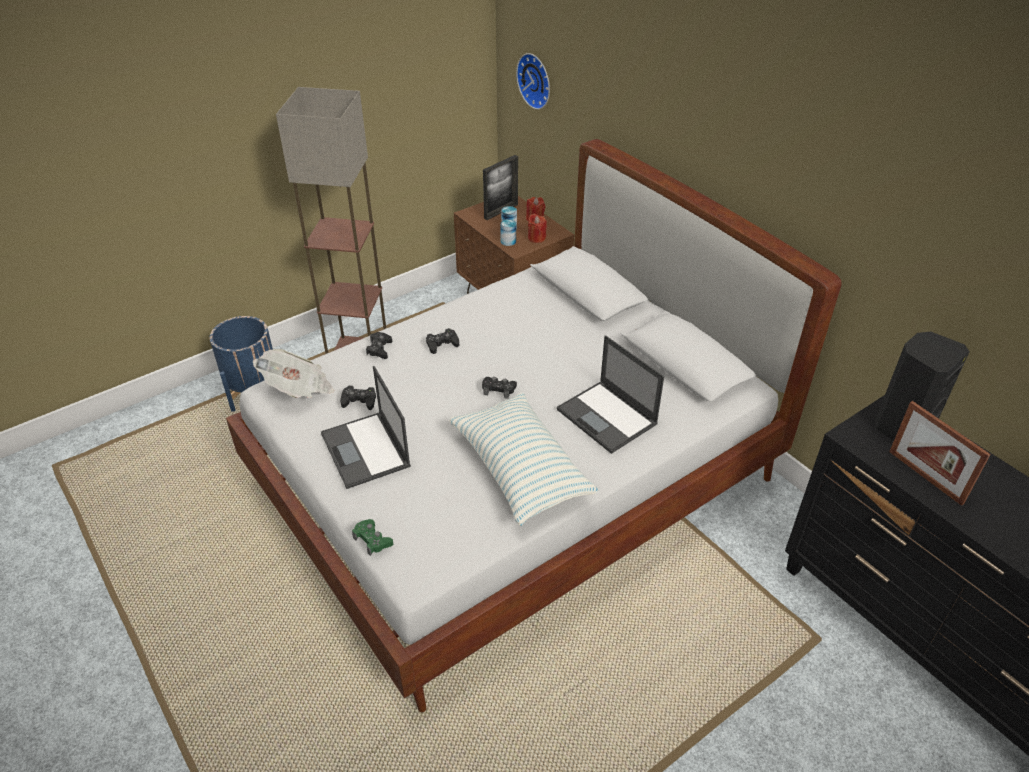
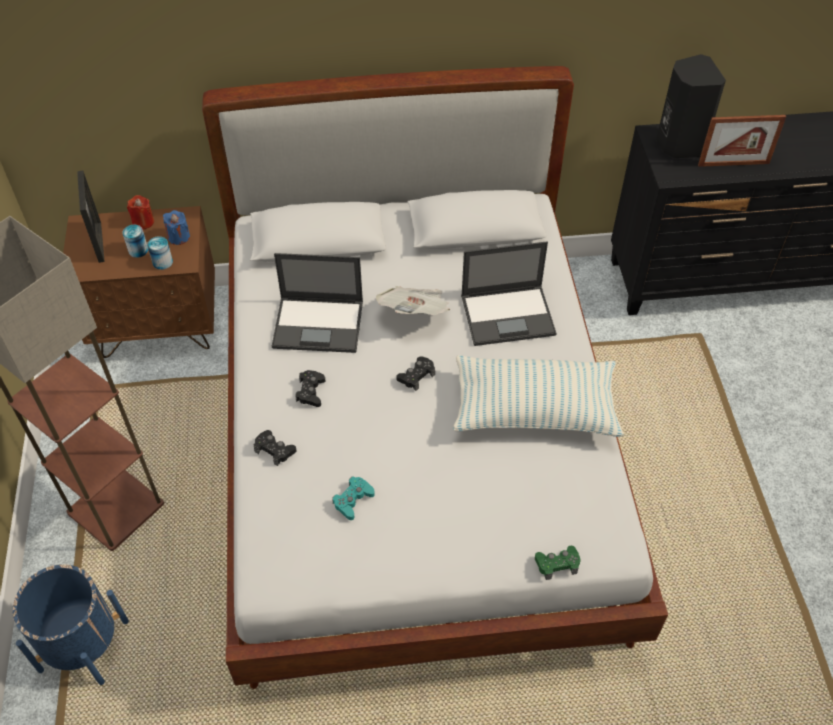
camera: 60 degrees left, 10 degrees up
newspaper [253,349,335,398] -> newspaper moved to [376,286,450,315]
laptop [321,366,411,489] -> laptop moved to [272,253,363,353]
black game controller [340,385,376,410] -> turquoise game controller [332,476,375,520]
wall clock [516,53,550,110] -> none
red candle [528,213,547,243] -> blue candle [163,210,190,245]

